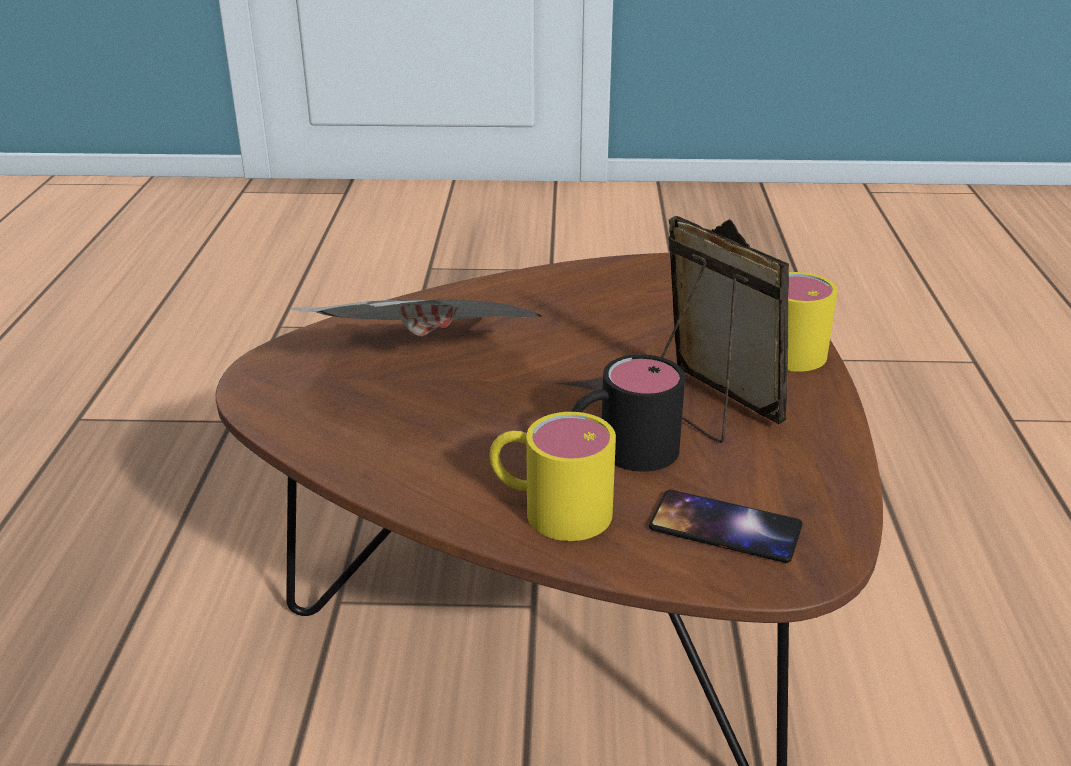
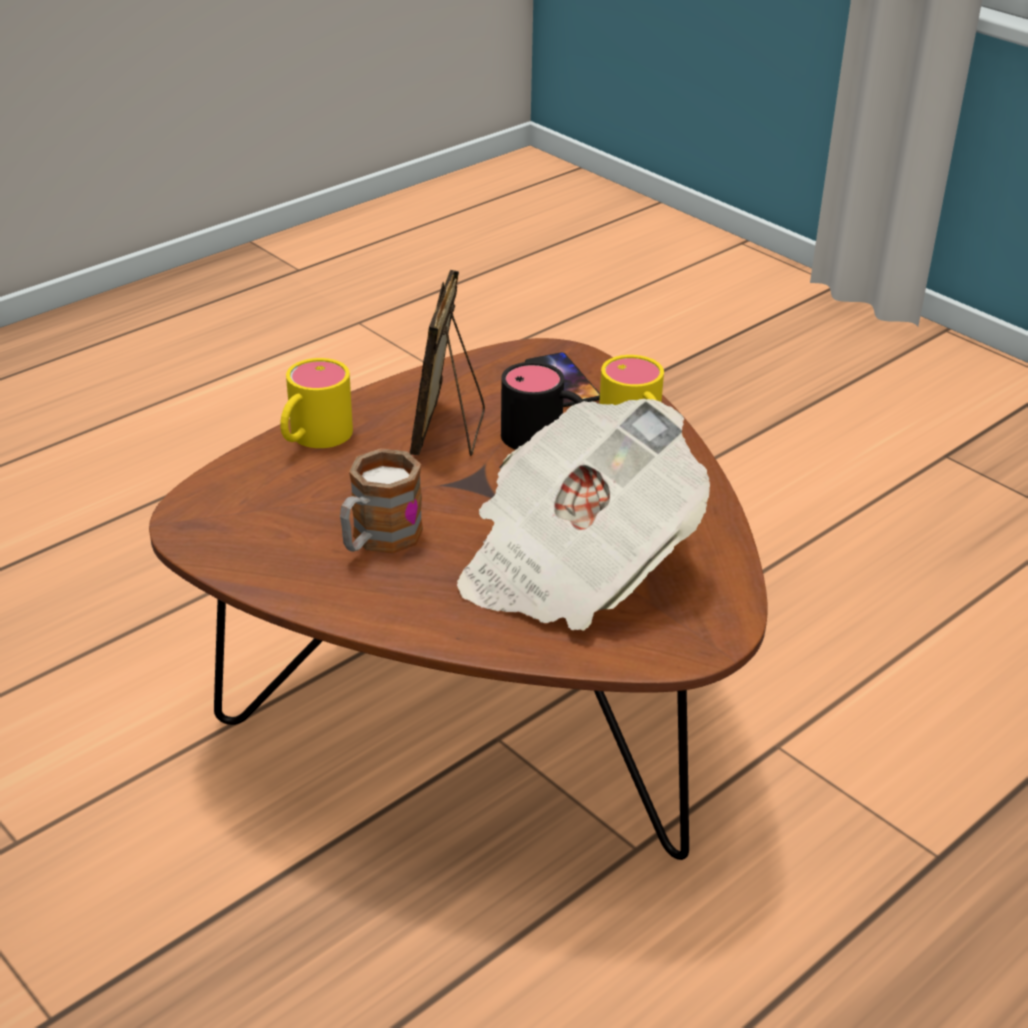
camera: 135 degrees left, 5 degrees up
none -> mug [340,448,423,554]

